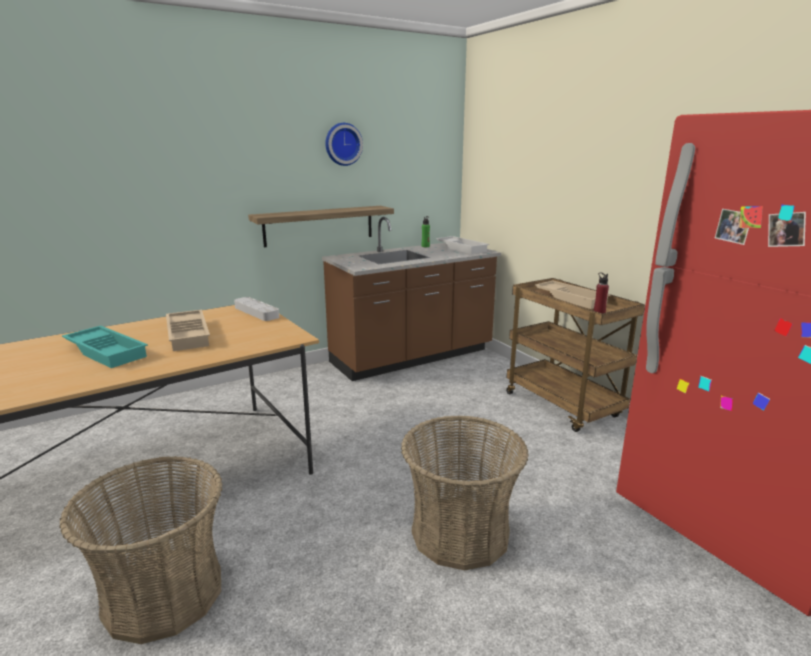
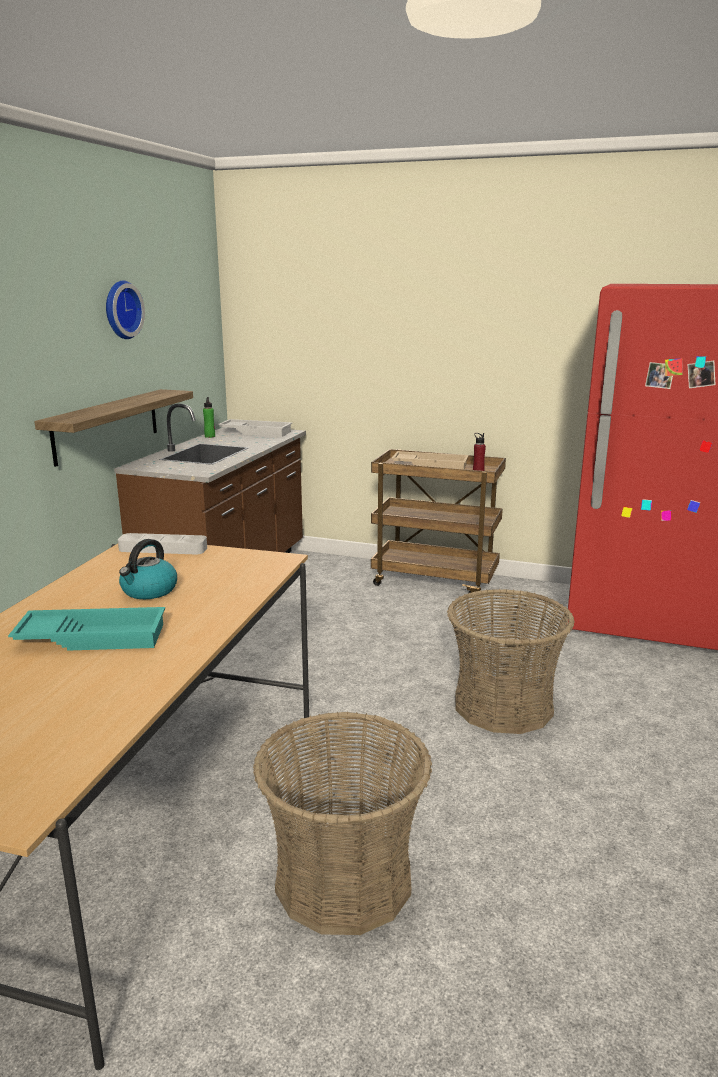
camera: 40 degrees left, 0 degrees up
beige tray [166,310,210,351] -> kettle [119,539,177,599]

